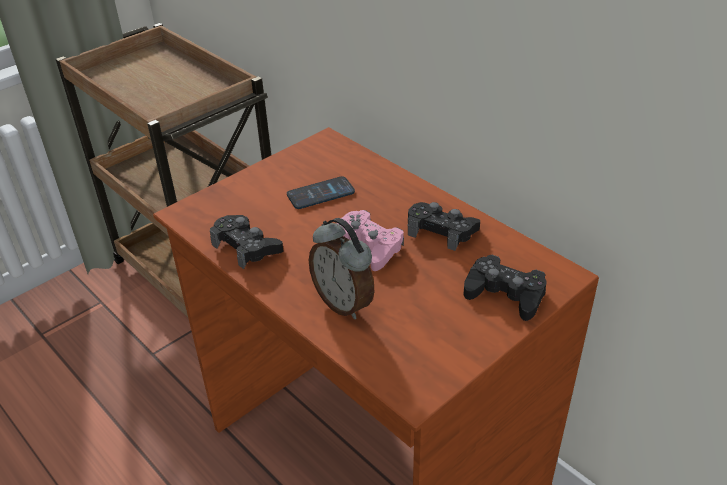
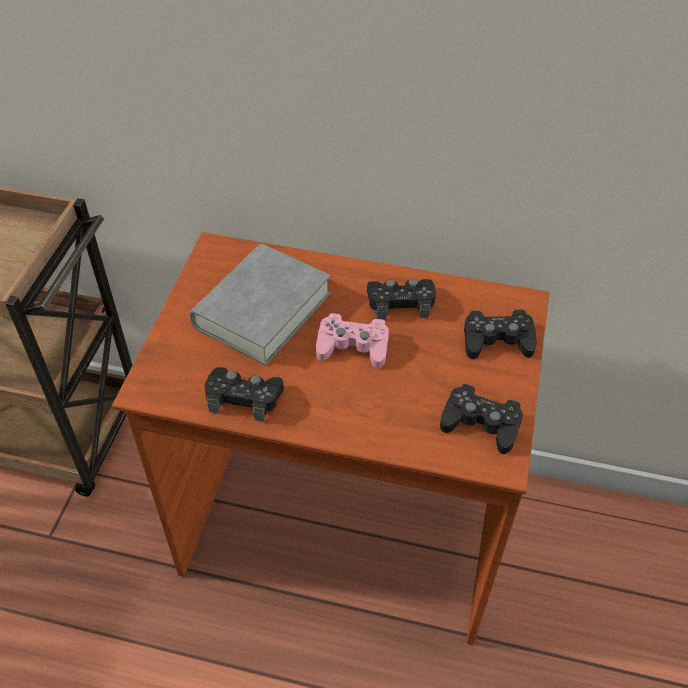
camera: 35 degrees left, 10 degrees up
phone [287,176,355,209] -> grey book [189,244,331,366]
alarm clock [309,218,374,320] -> none
none -> black game controller [440,384,523,454]

